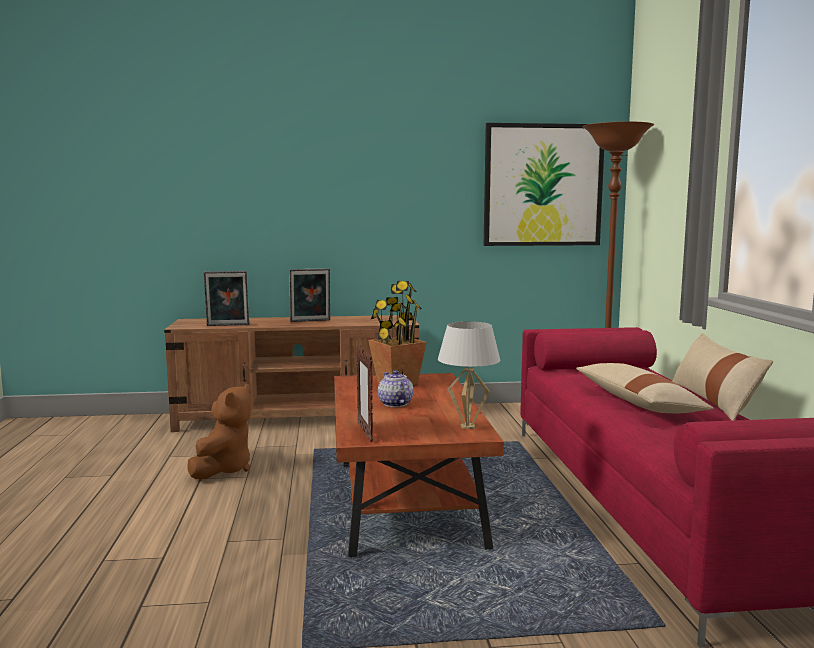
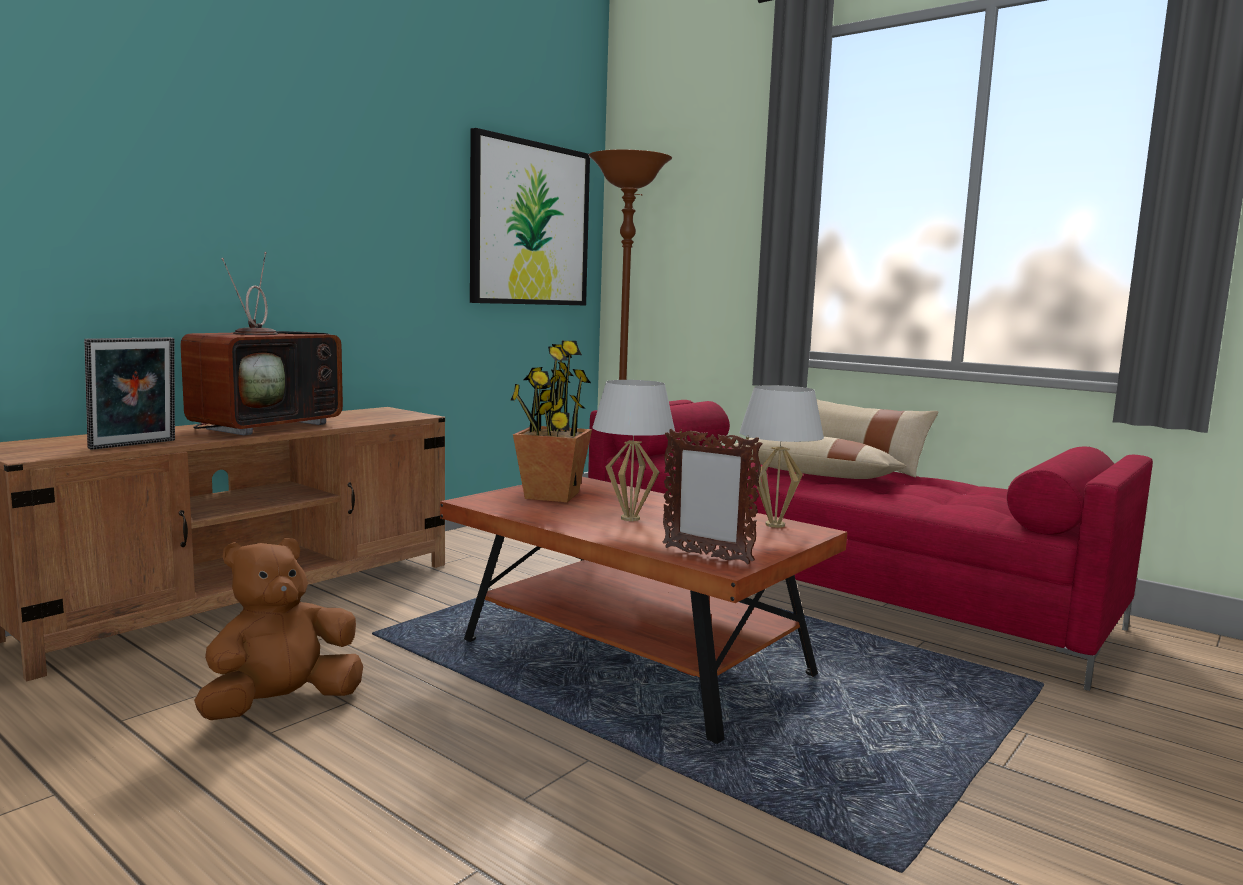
camera: 45 degrees left, 0 degrees up
brown plush toy [187,384,251,479] -> brown plush toy turned 105 degrees counterclockwise [194,538,363,720]
picture frame [289,268,330,322] -> television [180,252,343,435]
teapot [378,370,413,407] -> white table lamp [592,380,675,521]

